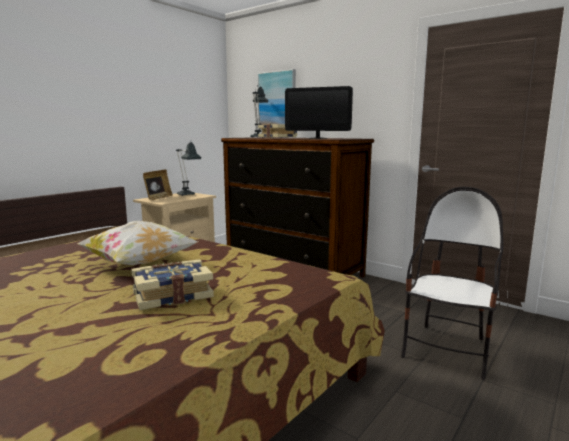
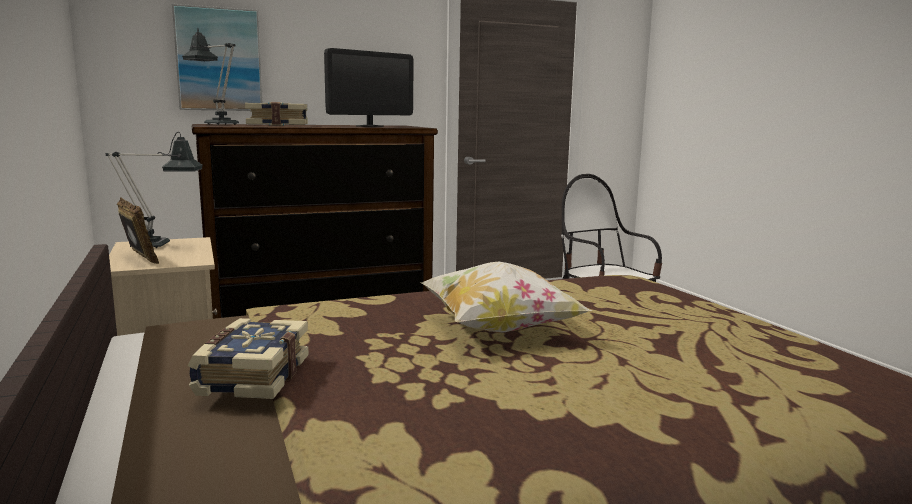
camera: 60 degrees left, 0 degrees up
book [132,259,214,310] -> book moved to [187,318,309,399]

